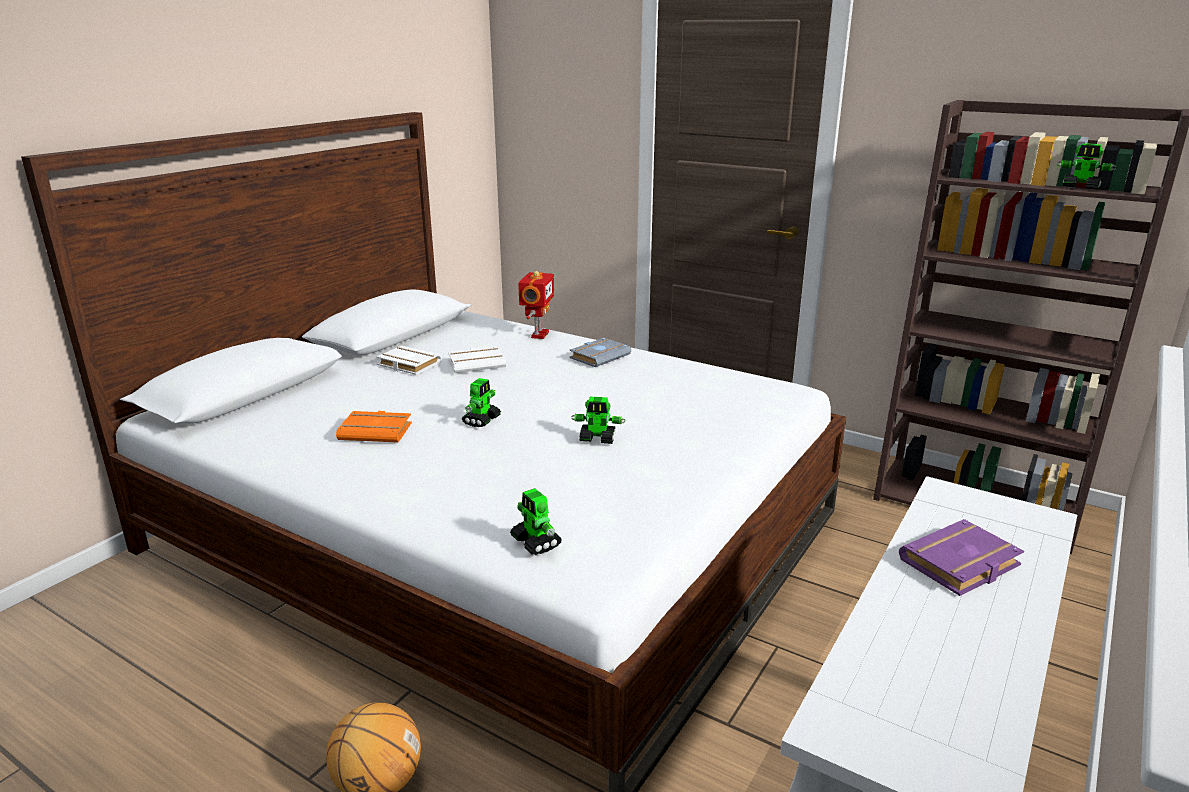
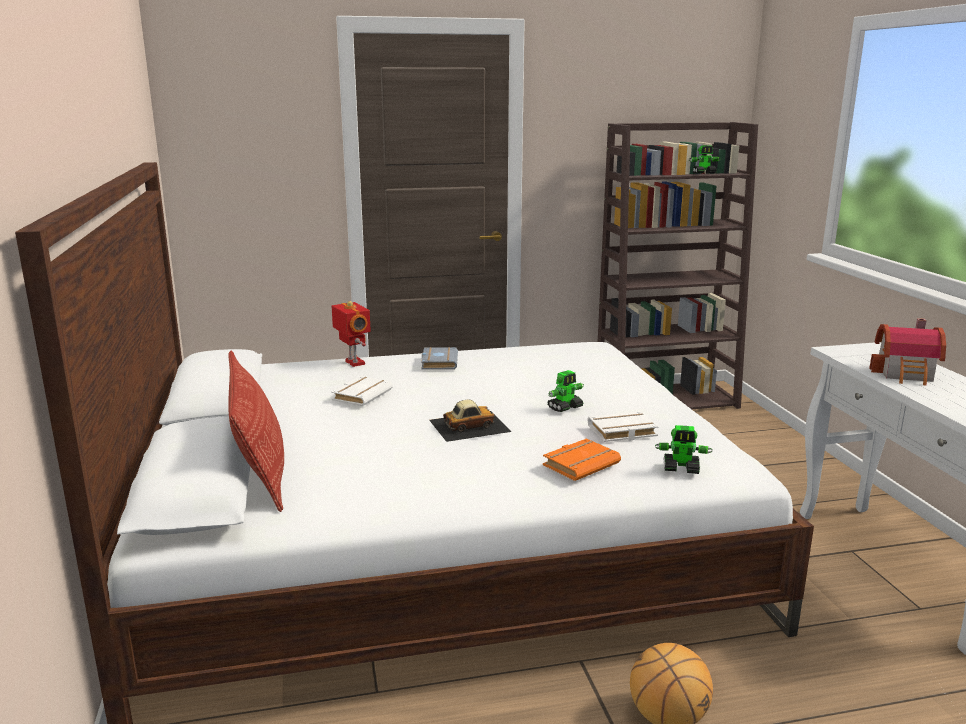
camera: 45 degrees left, 5 degrees down
orange book [336,411,412,443] -> orange book moved to [543,438,621,481]
white book [377,346,442,375] -> white book moved to [588,411,659,442]
toy robot [462,378,501,427] -> toy car [429,399,512,442]
purple book [899,519,1024,596] -> toy house [869,318,946,386]
none -> pillow [228,351,284,512]

